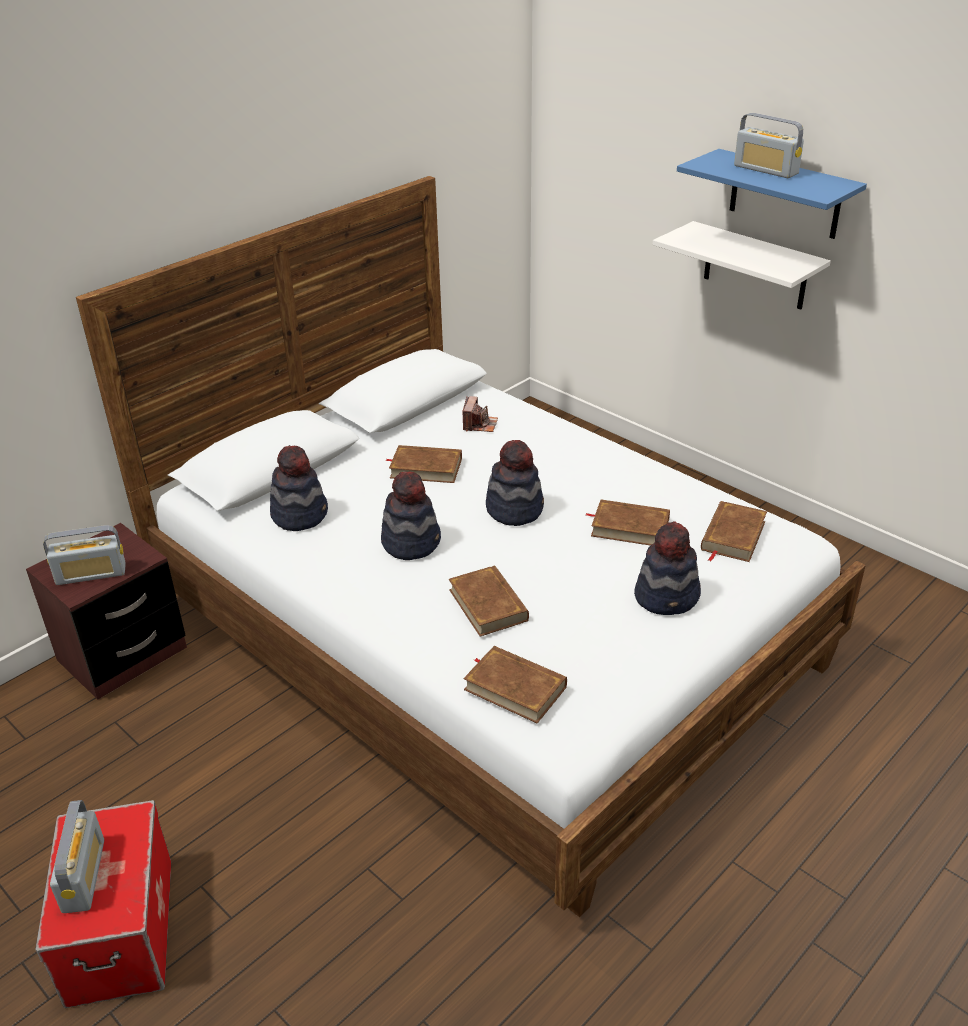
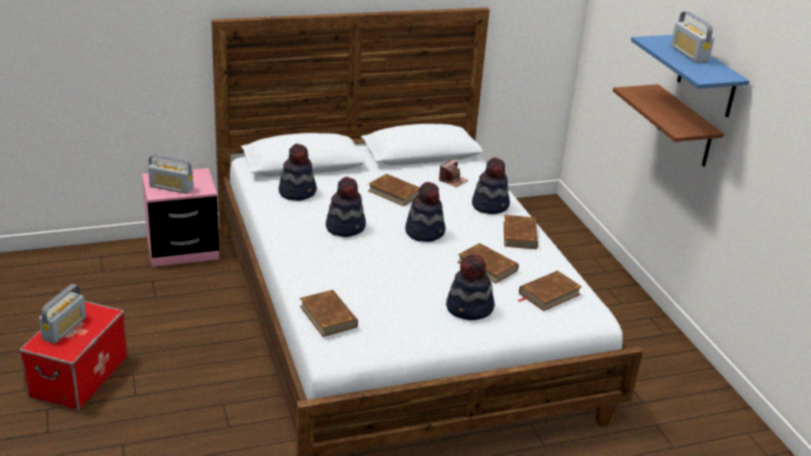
camera: 25 degrees right, 5 degrees down
brown nightstand [26,523,187,699] -> pink nightstand [142,168,219,267]
brown book [449,565,529,637] -> brown book moved to [504,215,538,249]
white shelf [653,221,831,310] -> brown shelf [613,84,724,167]
none -> hat [472,157,510,214]

